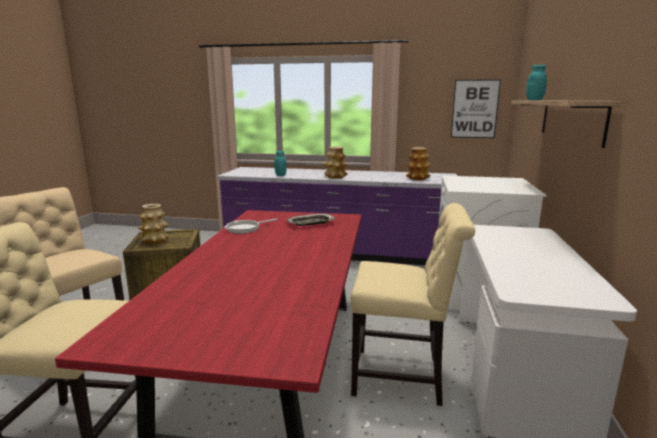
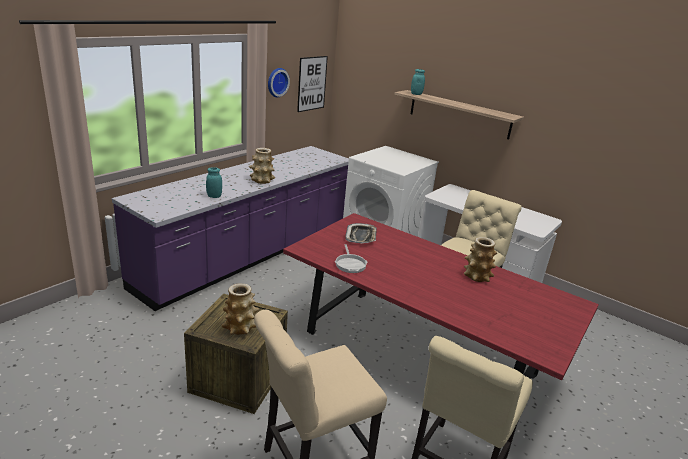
camera: 65 degrees left, 10 degrees up
vase [406,147,431,180] -> vase moved to [464,237,497,282]
none -> wall clock [268,68,290,97]

